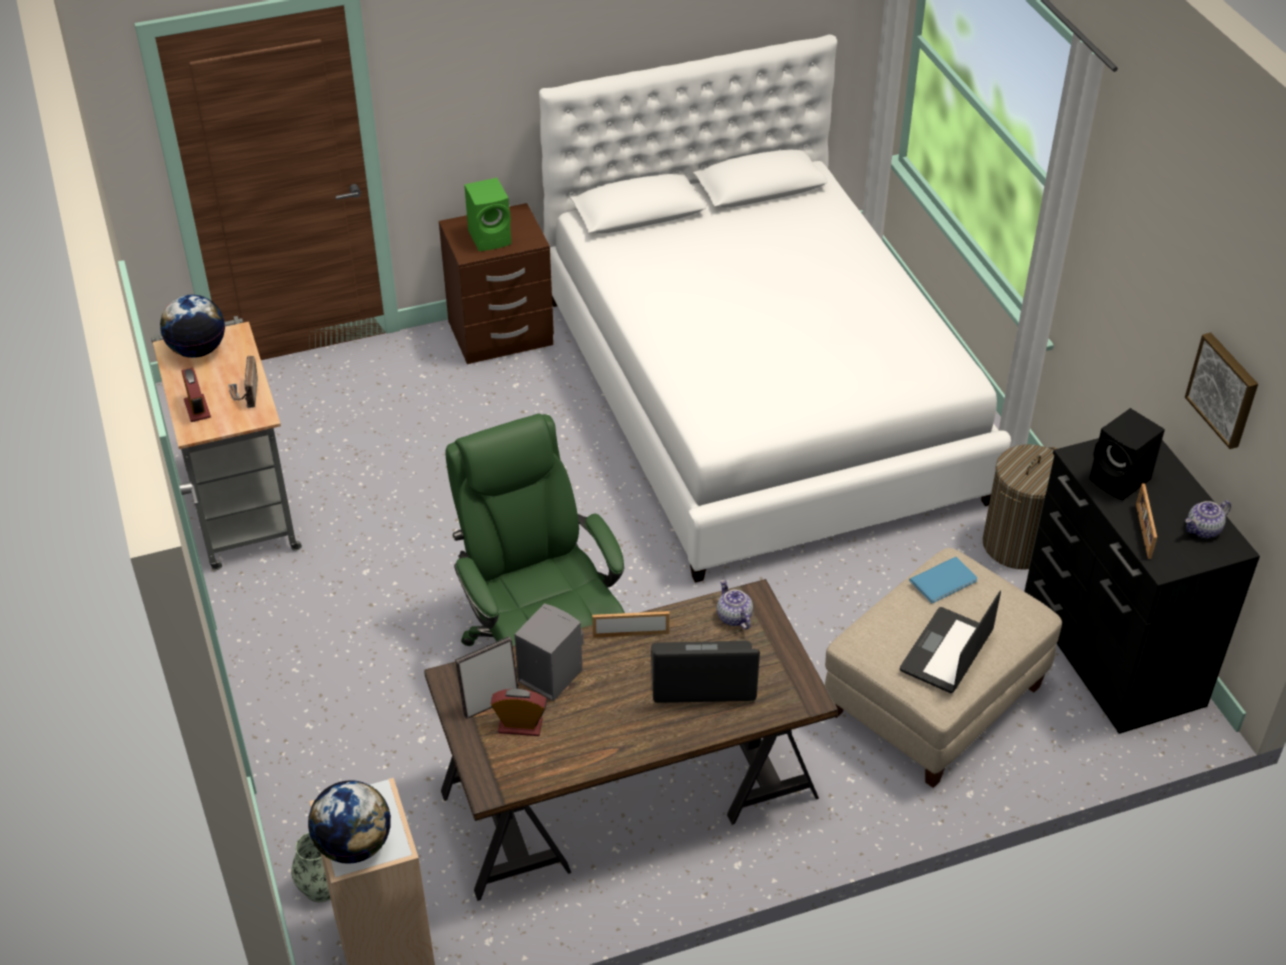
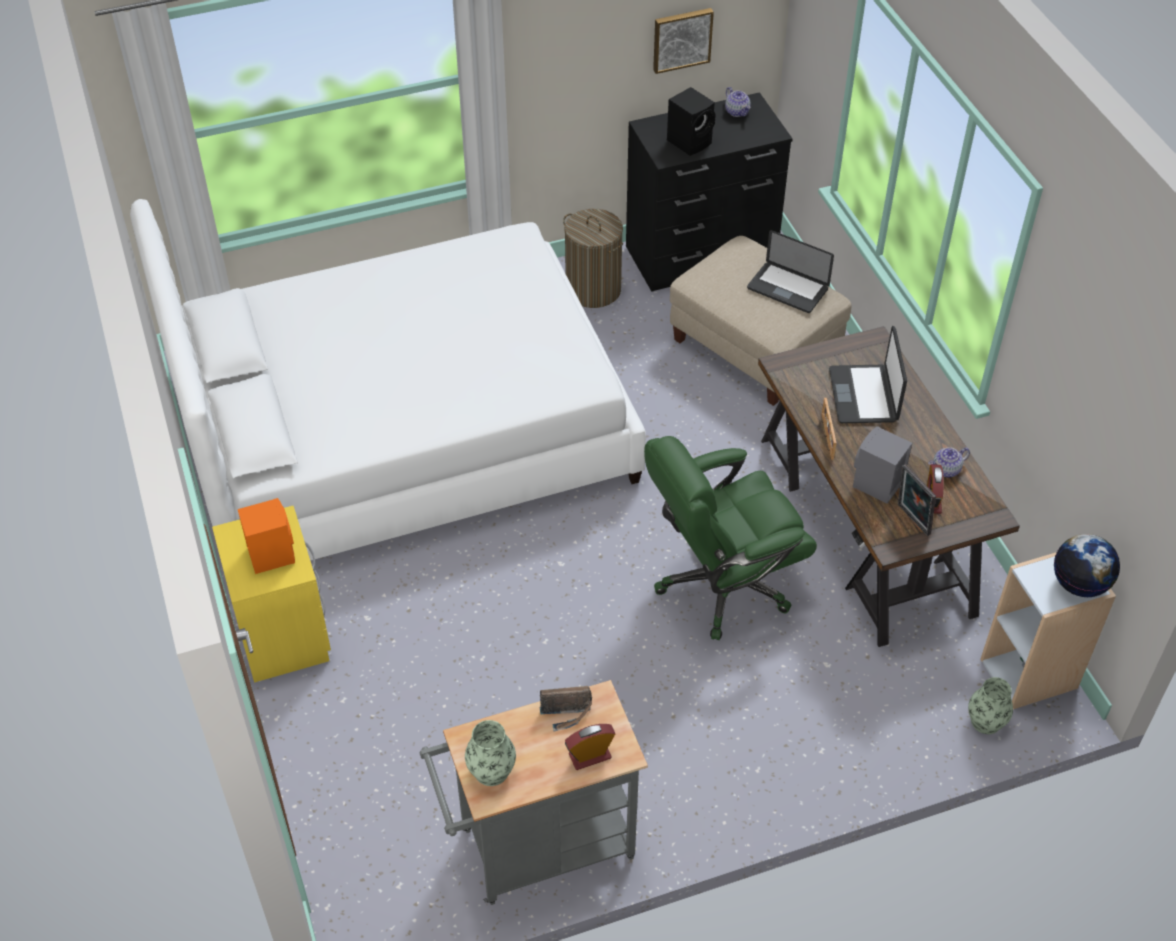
camera: 90 degrees left, 5 degrees up
globe [160,295,225,358] -> vase [465,720,516,786]
brown nightstand [439,203,554,364] -> yellow nightstand [212,506,331,683]
green speaker [464,178,511,251] -> orange speaker [238,498,295,574]
teapot [717,580,753,629] -> teapot moved to [928,447,970,477]
blue book [909,557,977,603] -> none
picture frame [1136,483,1157,559] -> none

